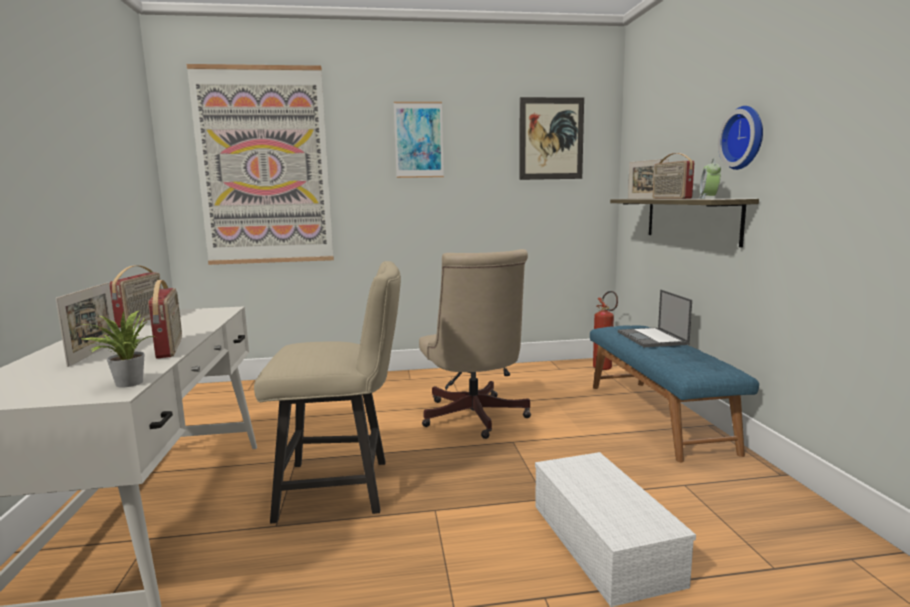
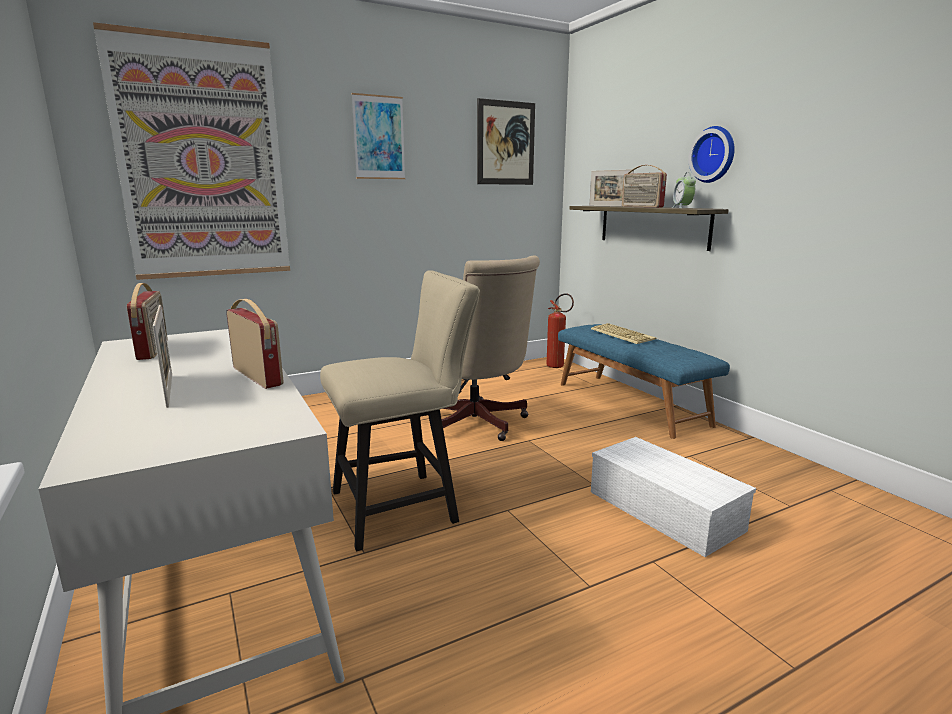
camera: 20 degrees left, 5 degrees up
potted plant [78,311,156,387] -> none
laptop [618,290,692,347] -> keyboard [591,323,656,344]

